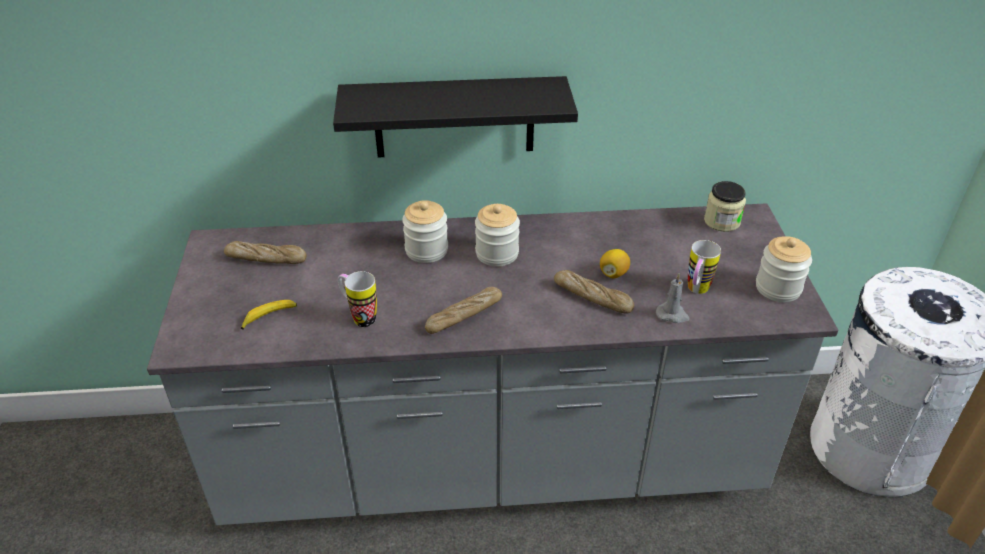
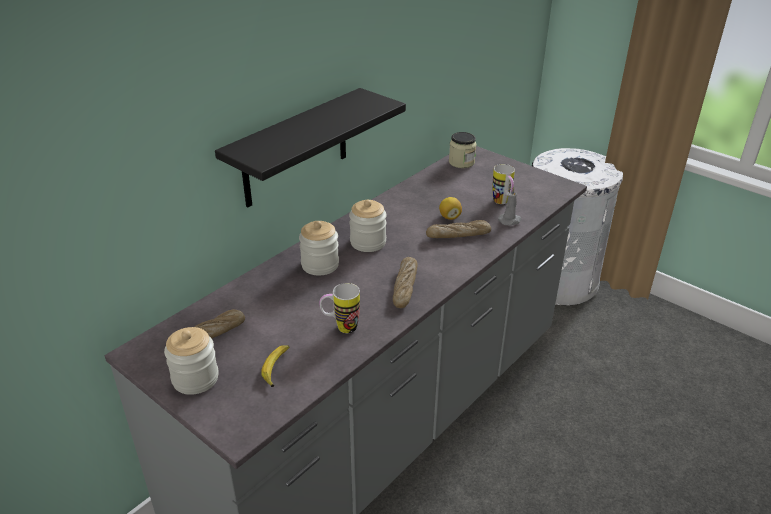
camera: 45 degrees left, 5 degrees down
jar [756,236,812,302] -> jar moved to [164,327,219,395]

